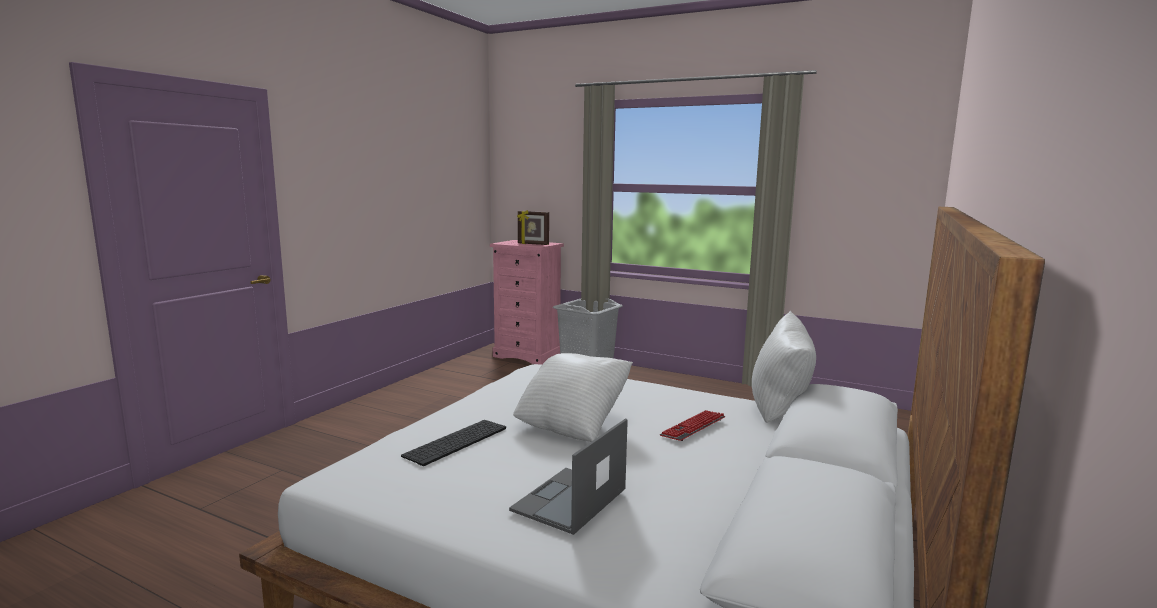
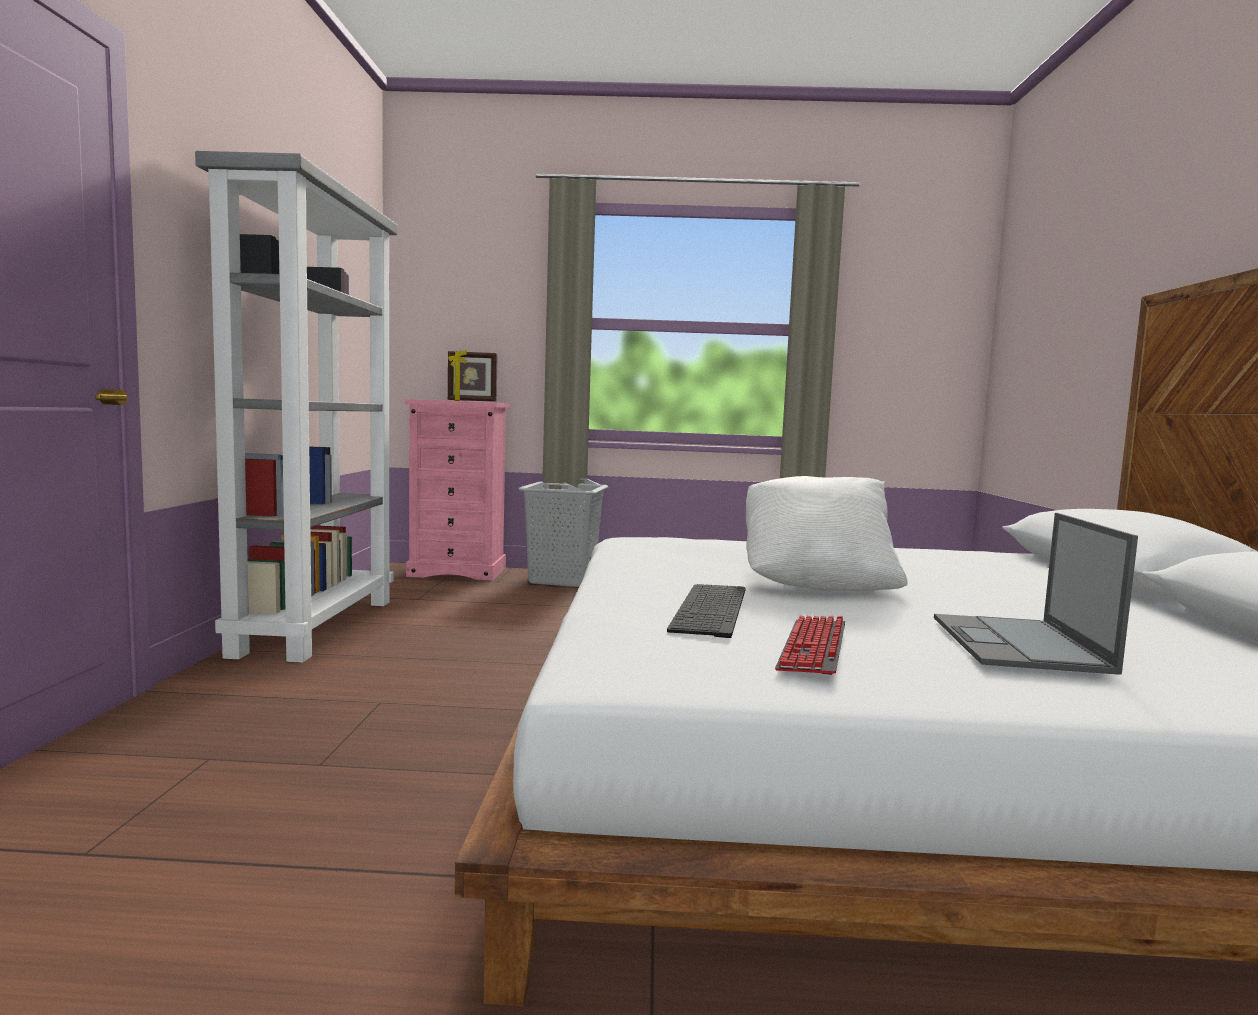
camera: 25 degrees left, 5 degrees down
keyboard [660,410,725,441] -> keyboard moved to [775,616,845,675]
white pillow [752,311,816,423] -> none
none -> grey bookcase [195,151,397,662]

